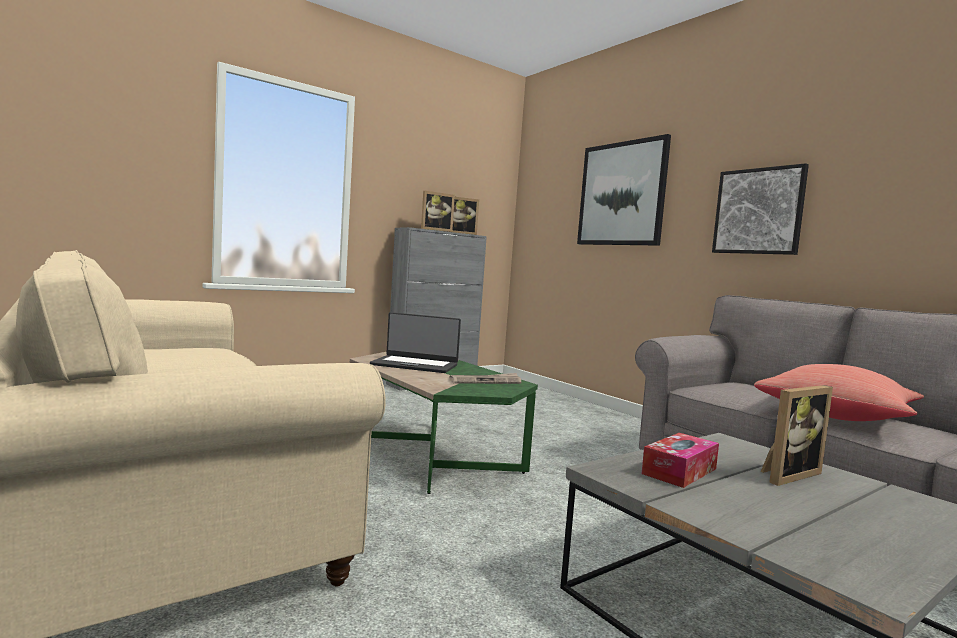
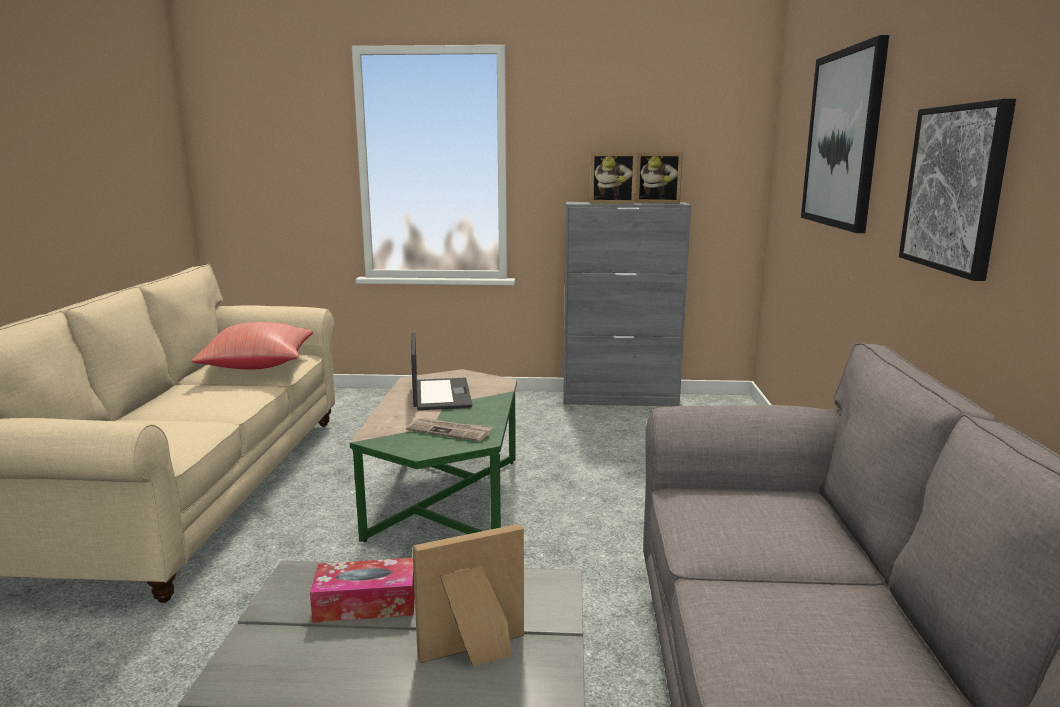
camera: 40 degrees right, 10 degrees up
laptop [370,312,461,373] -> laptop turned 150 degrees counterclockwise [411,332,472,410]
red pillow [754,364,924,421] -> red pillow moved to [191,322,313,370]
picture frame [761,385,833,486] -> picture frame turned 150 degrees clockwise [412,524,524,666]

